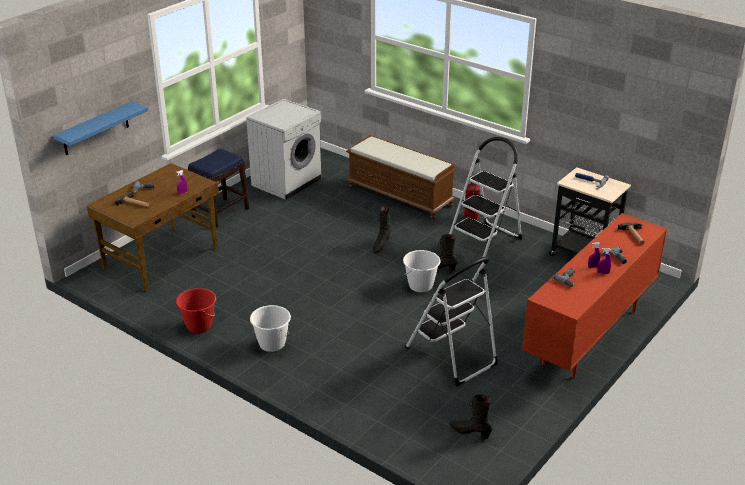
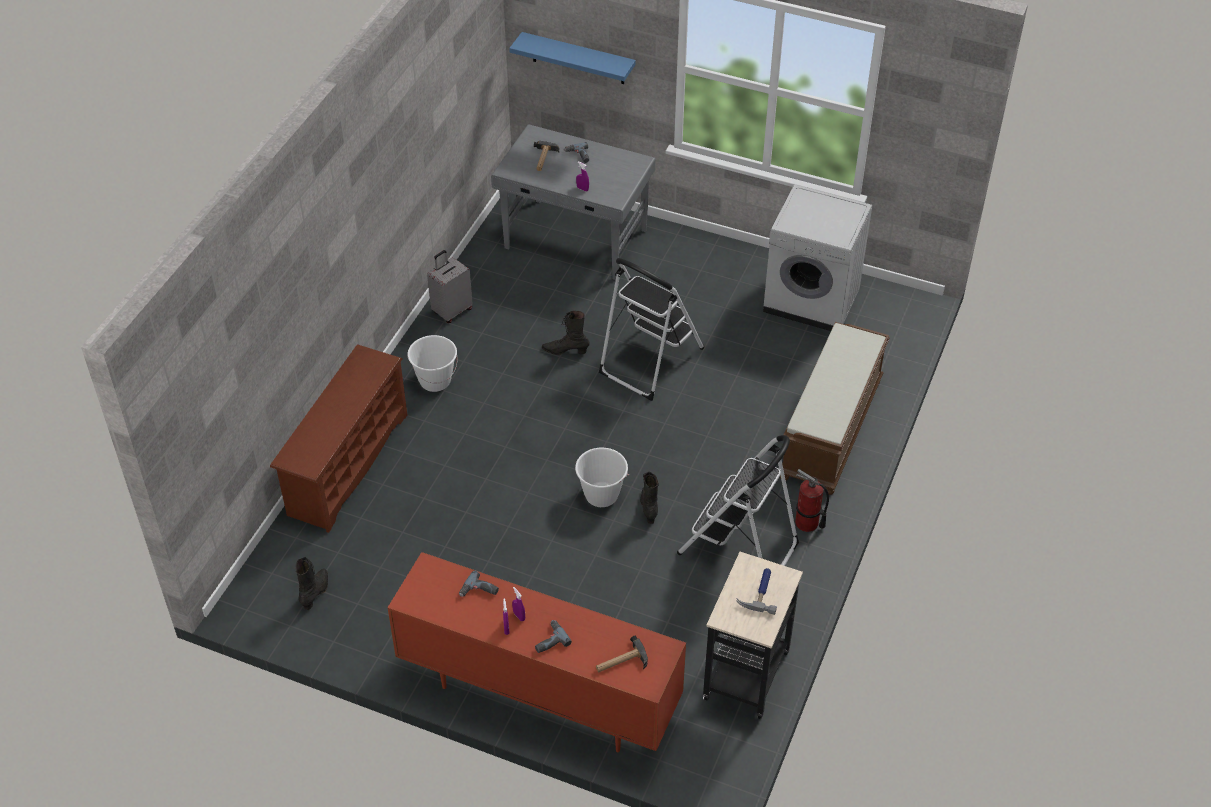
camera: 75 degrees right, 15 degrees up
brown desk [87,163,219,292] -> grey desk [491,124,656,280]
red bucket [176,288,216,333] -> grey suitcase [427,250,473,323]
stool [187,149,249,228] -> none
black boot [373,206,391,253] -> black boot moved to [542,311,590,355]
step ladder [405,257,498,387] -> step ladder moved to [599,258,704,401]
none -> brown shoe rack [270,344,407,533]

